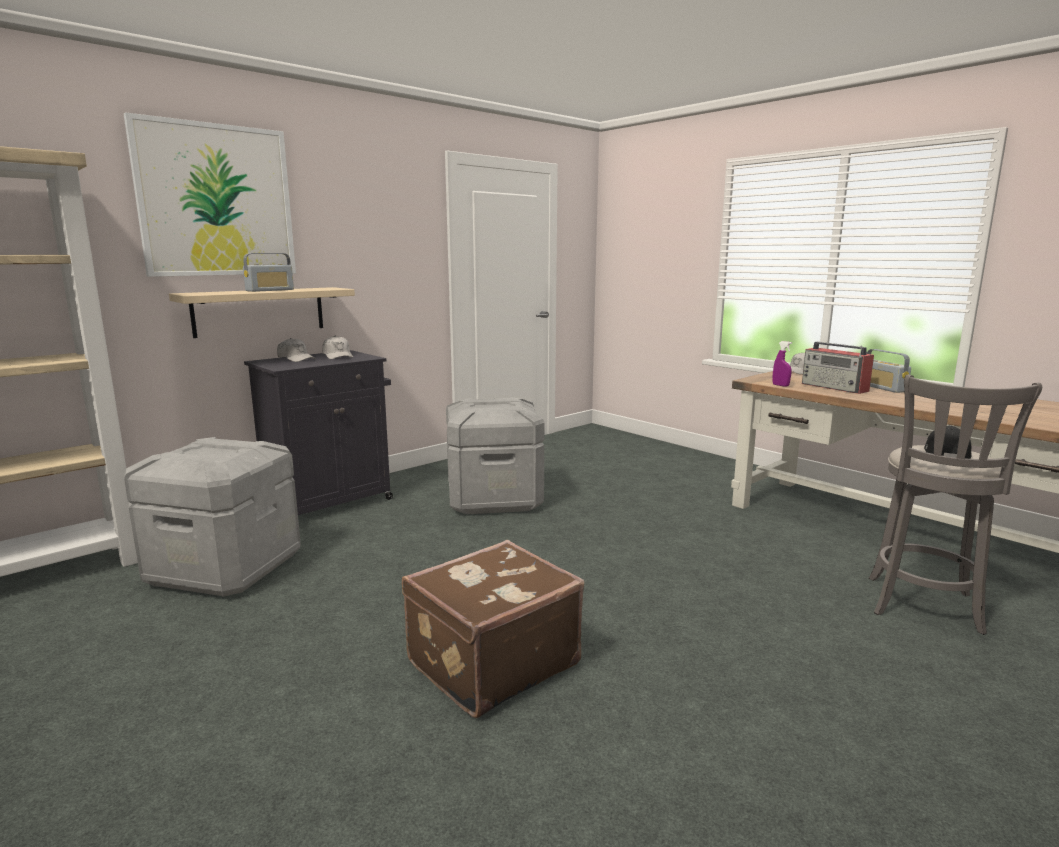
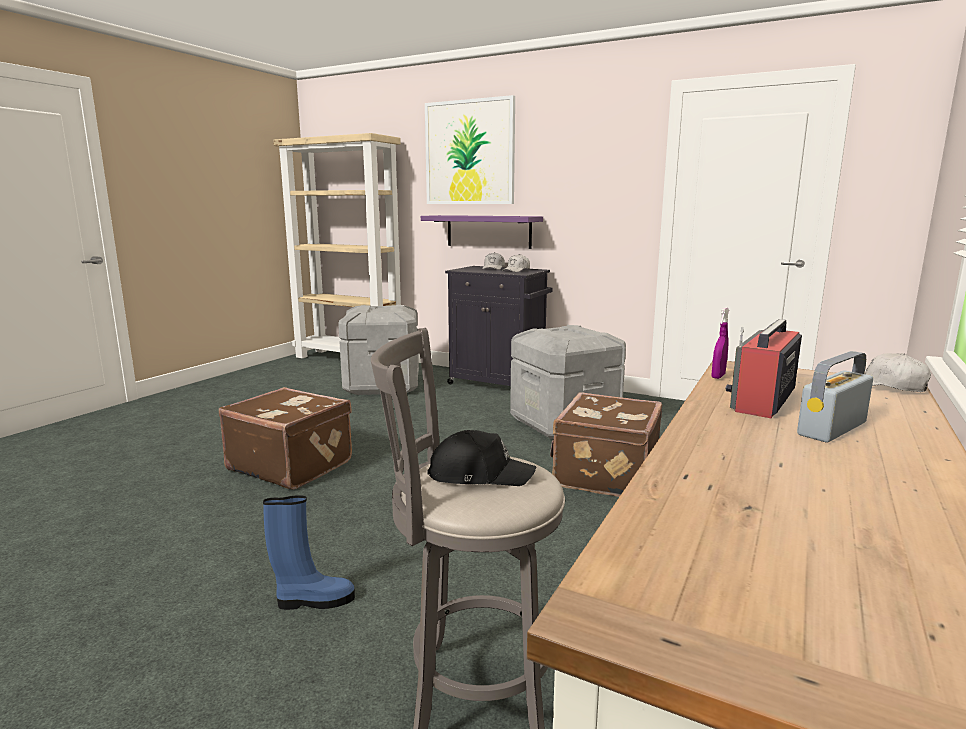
camera: 70 degrees right, 0 degrees up
beige shelf [169,287,355,338] -> purple shelf [421,215,543,249]
radio [243,253,294,292] -> none
none -> blue boot [263,495,355,610]
none -> brown suitcase [550,392,662,497]

